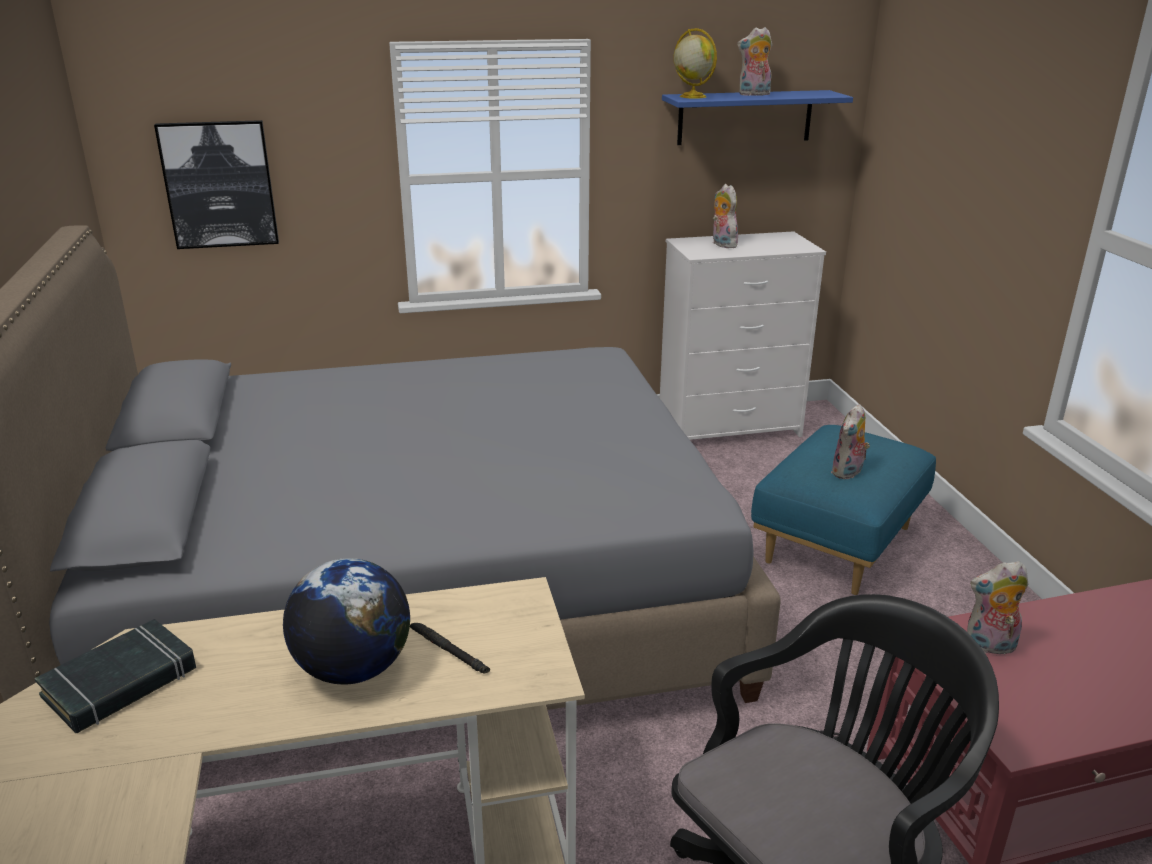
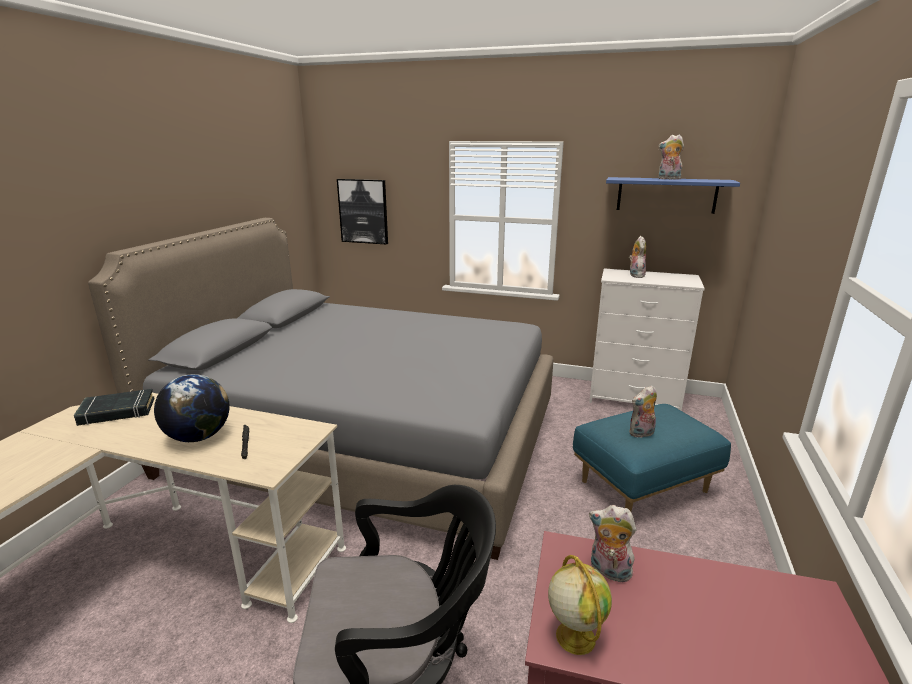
camera: 30 degrees right, 5 degrees down
globe [673,28,717,99] -> globe moved to [548,555,612,655]

